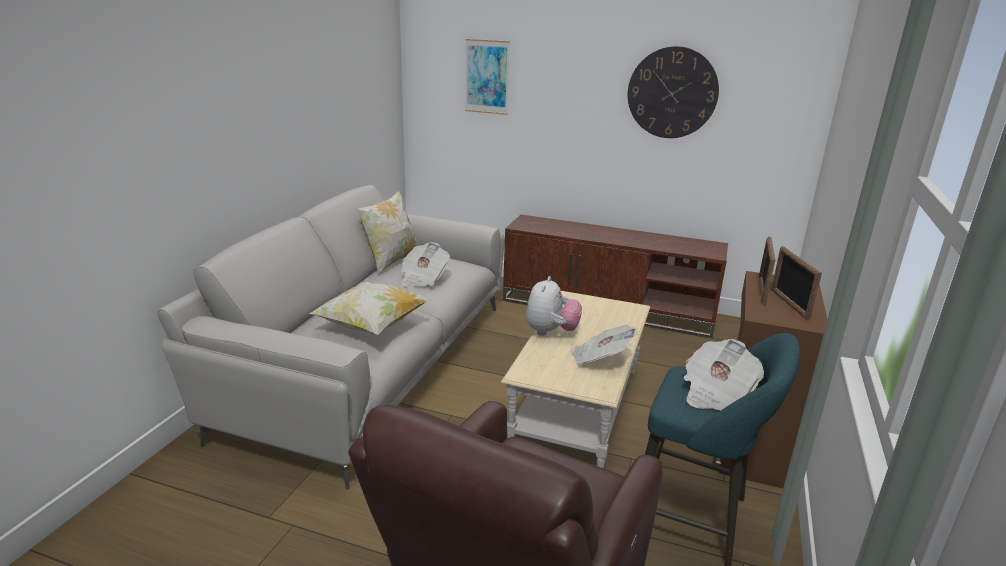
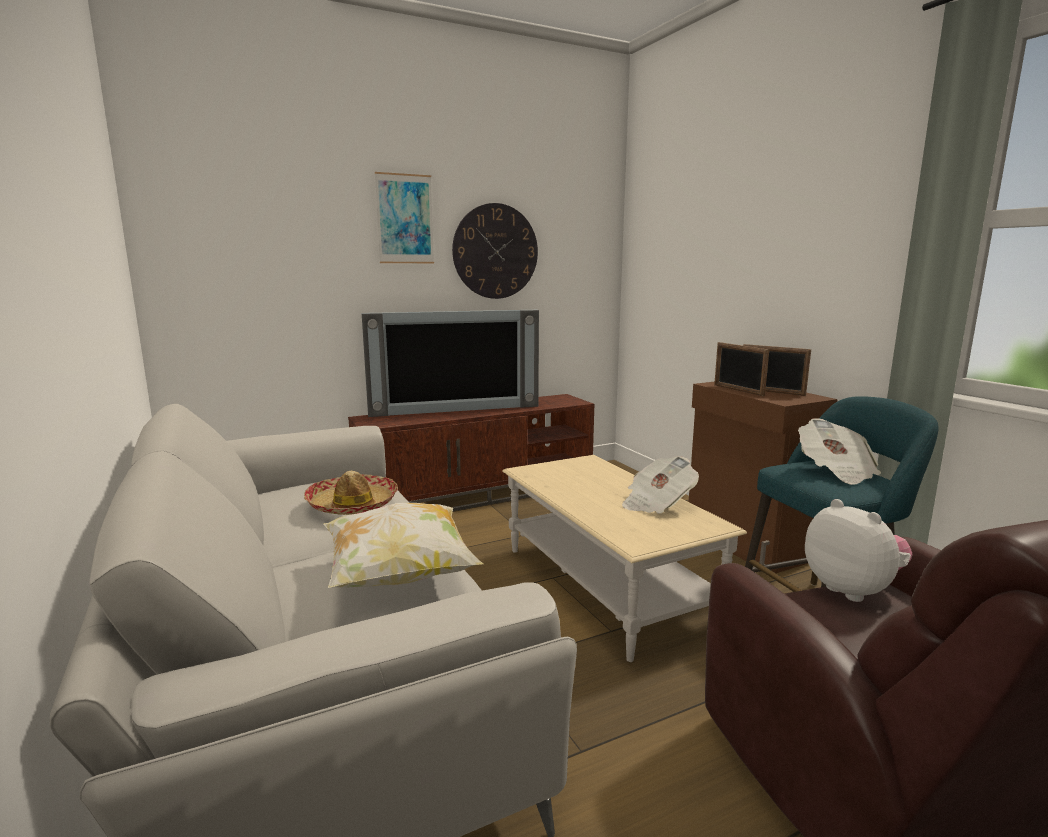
camera: 45 degrees left, 10 degrees down
pillow [356,190,418,274] -> none
newspaper [401,242,450,287] -> hat [304,471,398,515]
picture [465,39,510,115] -> picture moved to [375,172,434,263]
plush toy [526,276,582,336] -> plush toy moved to [805,499,913,602]
none -> television [362,310,539,417]

